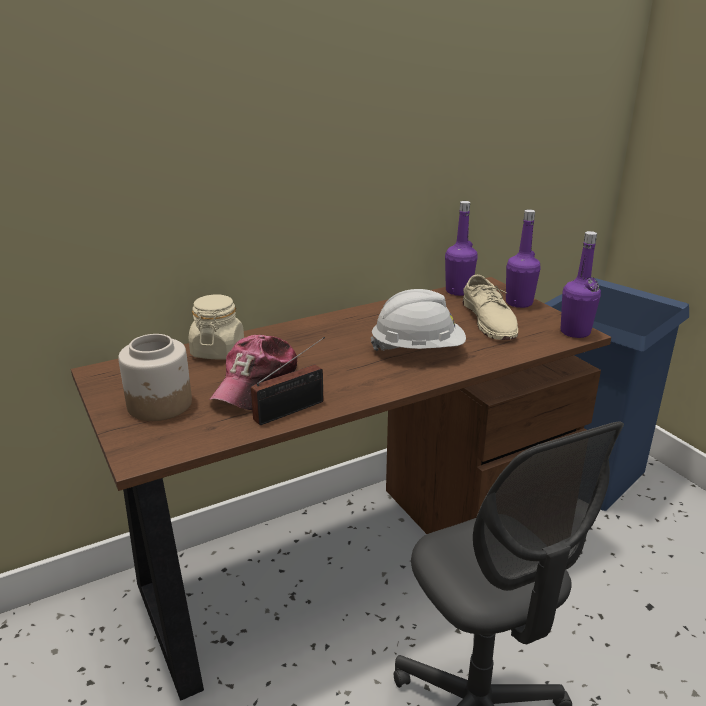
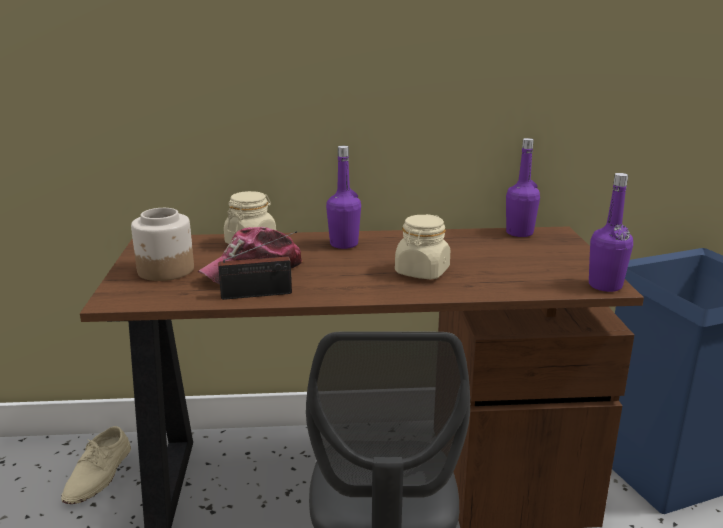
camera: 25 degrees right, 5 degrees down
white hard hat [371,289,466,351] -> beige jar [395,214,450,279]
beige shoe [462,275,518,340] -> beige shoe moved to [61,426,131,504]
purple bottle [506,209,540,308] -> purple bottle moved to [326,146,361,249]

